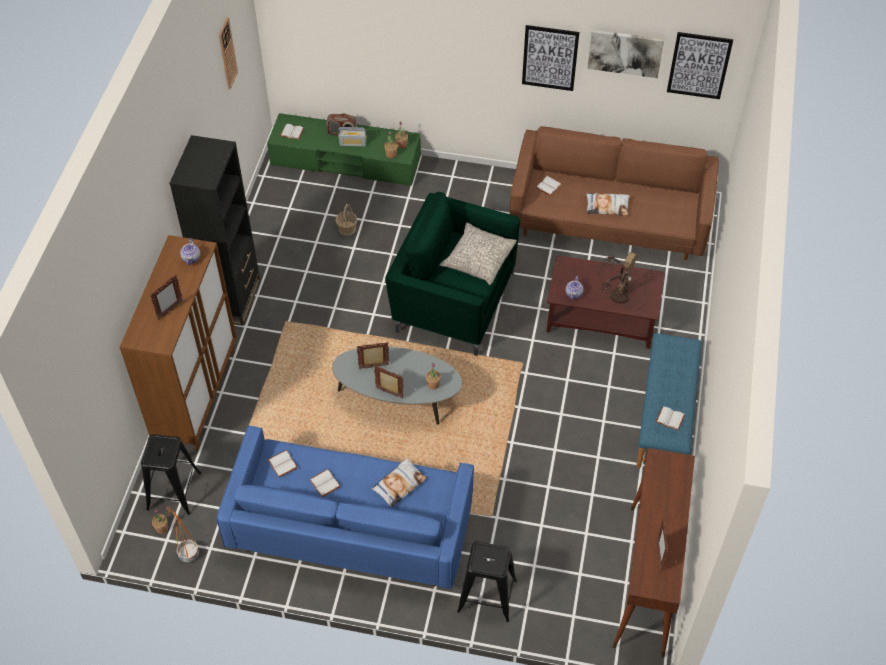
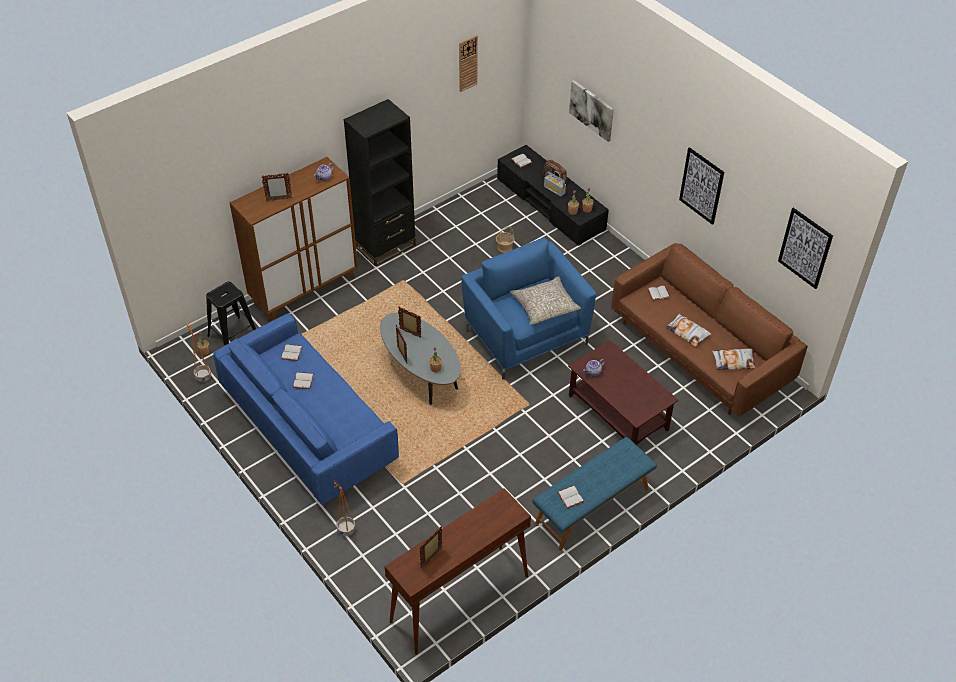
camera: 40 degrees right, 5 degrees down
green tv stand [267,113,421,186] -> black tv stand [497,145,609,245]
pillow [372,458,427,508] -> pillow moved to [712,349,756,370]
green armchair [385,192,520,356] -> blue armchair [461,238,596,380]
black stool [457,541,517,622] -> orange planter [334,481,355,536]
picture [587,30,664,78] -> picture moved to [569,80,614,142]
table lamp [599,252,648,310] -> none

